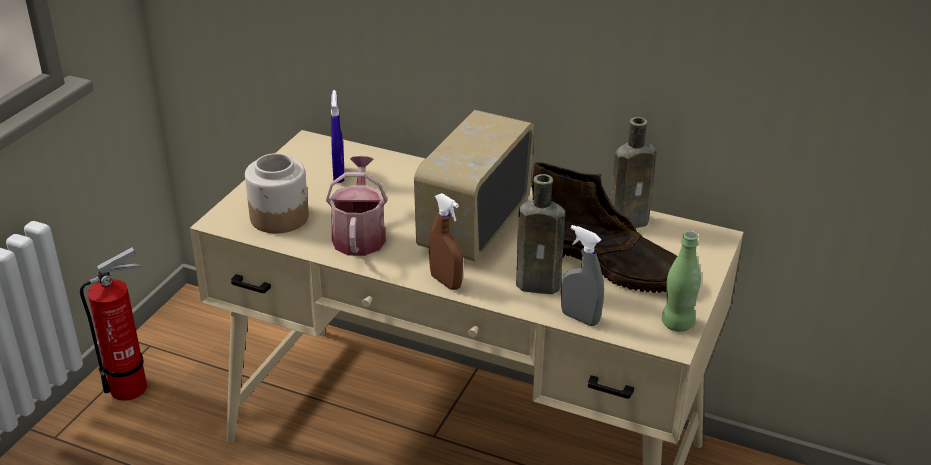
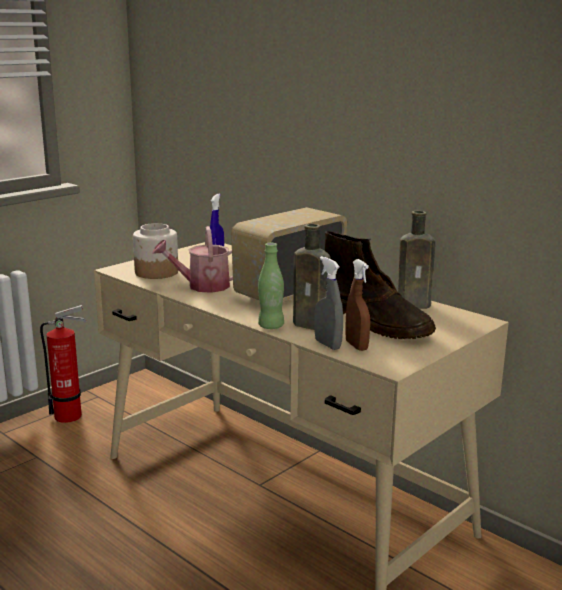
camera: 20 degrees right, 15 degrees down
watering can [326,156,387,256] -> watering can turned 120 degrees counterclockwise [152,226,233,293]
brown spray bottle [429,193,463,290] -> brown spray bottle moved to [345,259,370,351]
green bottle [662,231,701,332] -> green bottle moved to [258,243,284,329]

